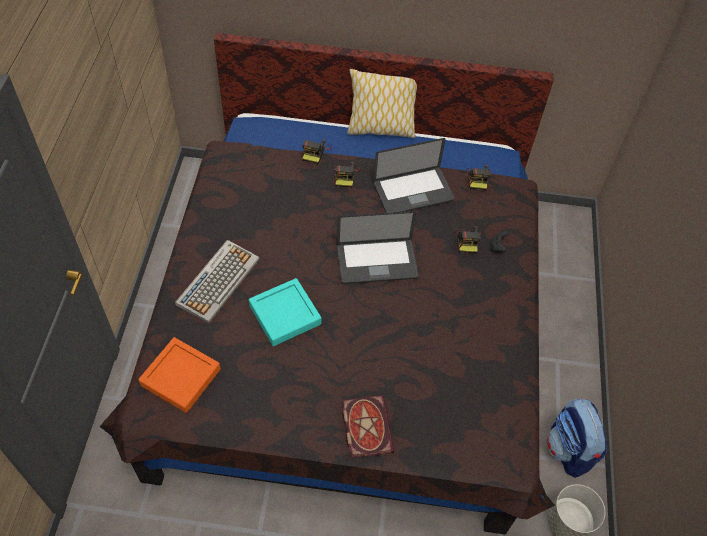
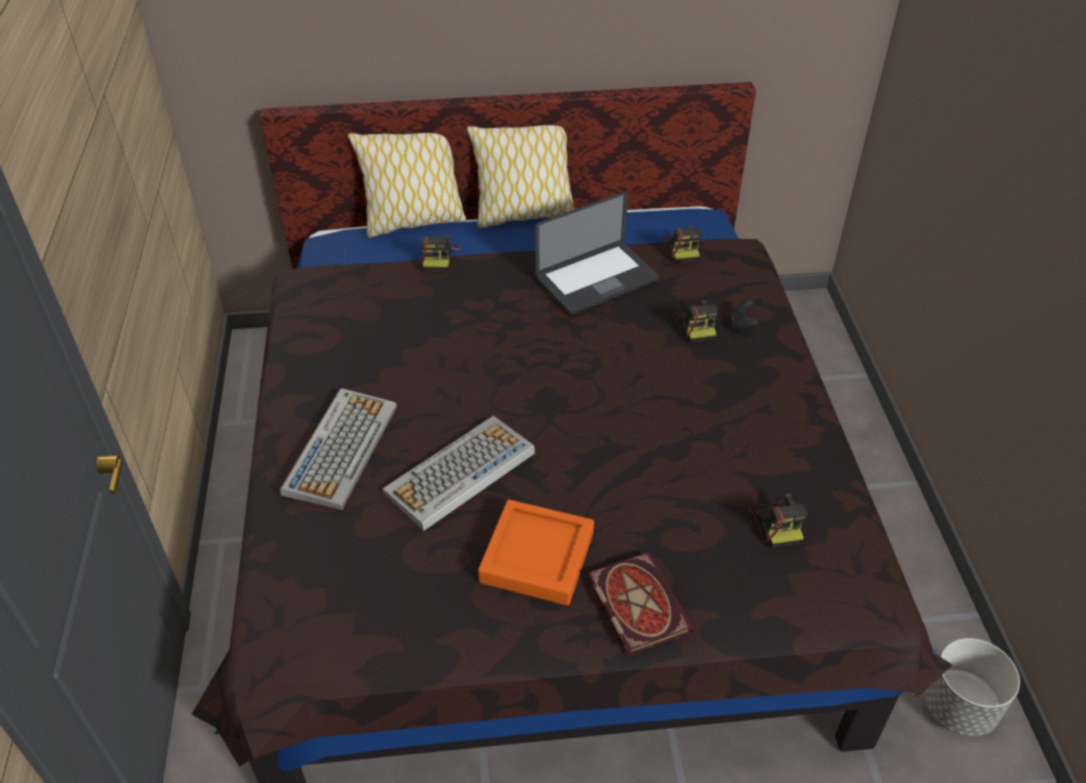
camera: 10 degrees left, 10 degrees down
orange tray [138,337,221,413] -> orange tray moved to [478,500,594,606]
turquoise tray [249,278,321,346] -> keyboard [382,416,535,531]
camera [333,162,360,188] -> camera moved to [749,494,808,548]
laptop [337,211,418,284] -> none
backpack [547,399,608,478] -> none
none -> pillow [348,133,467,238]

